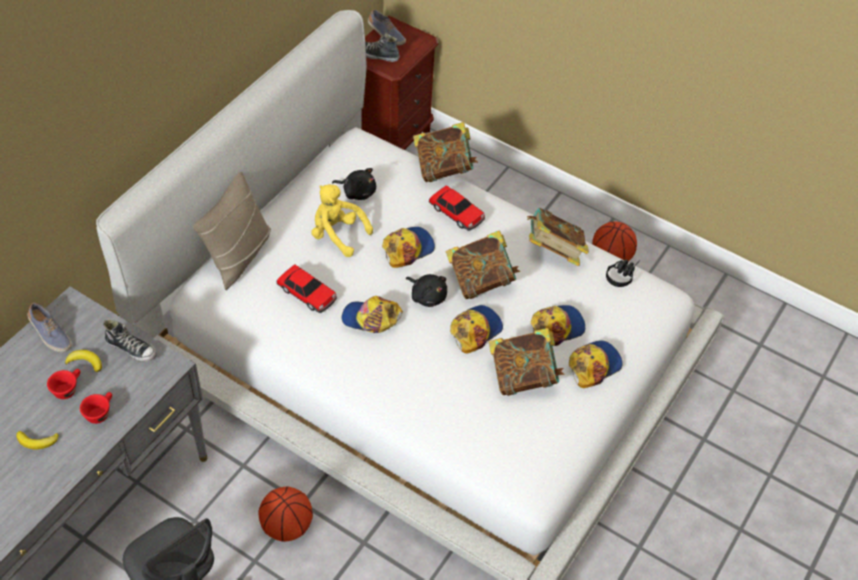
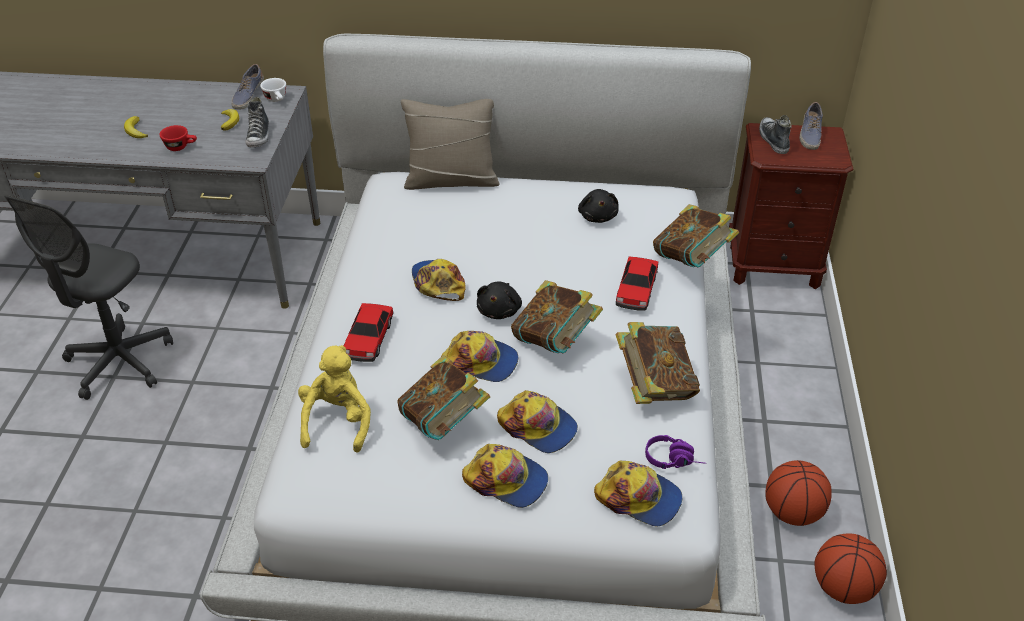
camera: 65 degrees right, 10 degrees down
red cup [47,369,80,399] -> none
basketball [258,487,313,542] -> basketball moved to [814,534,887,604]
toy car [277,264,337,313] -> toy car moved to [344,303,393,362]
yellow plush toy [312,184,373,257] -> yellow plush toy moved to [298,345,371,453]
cap [382,227,435,268] -> cap moved to [594,461,682,527]
black headphones [606,259,639,287] -> purple headphones [645,435,706,469]
none -> white cup [260,78,286,102]

